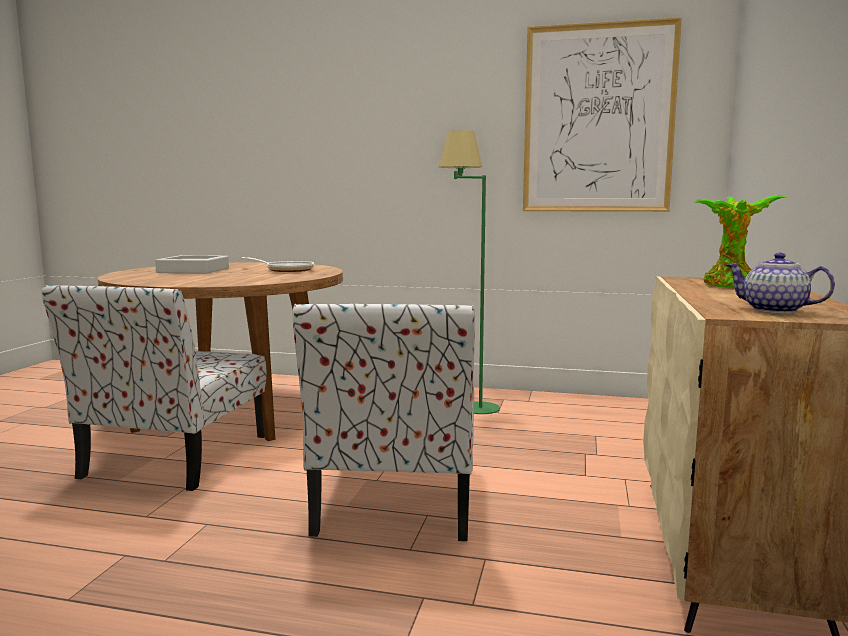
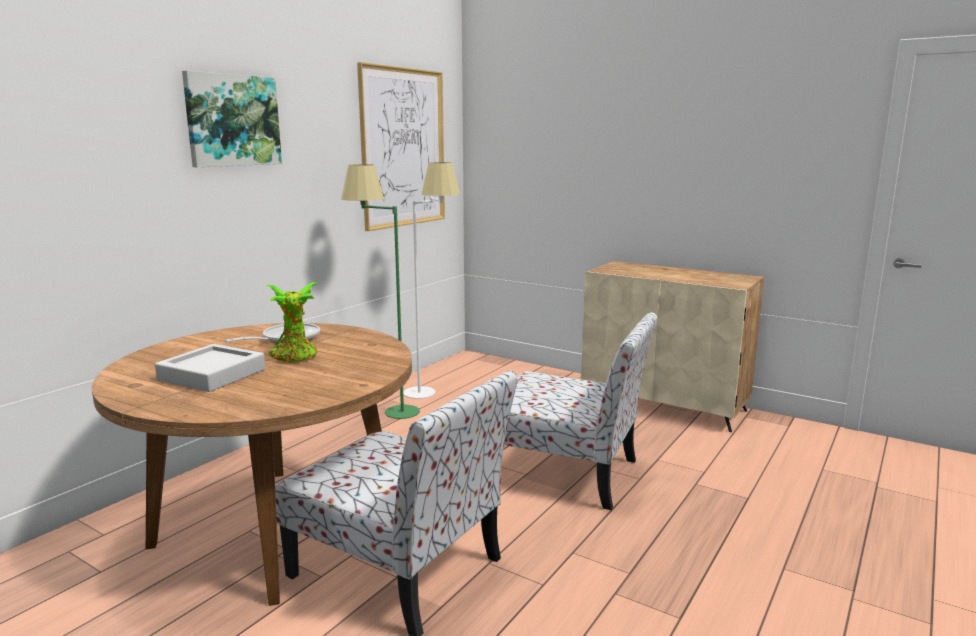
camera: 70 degrees left, 5 degrees up
potted plant [693,195,786,287] -> potted plant moved to [266,282,318,362]
teapot [726,253,835,314] -> none
none -> picture [182,70,282,167]
none -> white floor lamp [403,162,460,399]

